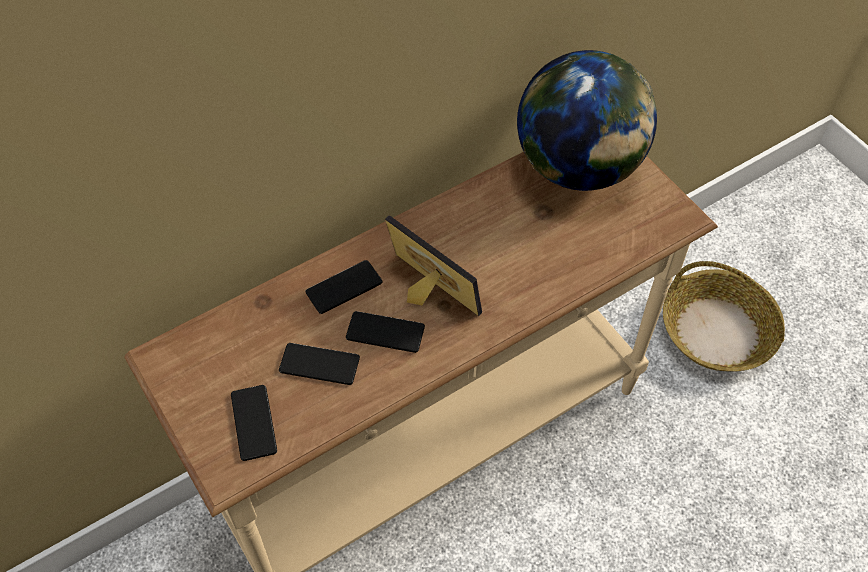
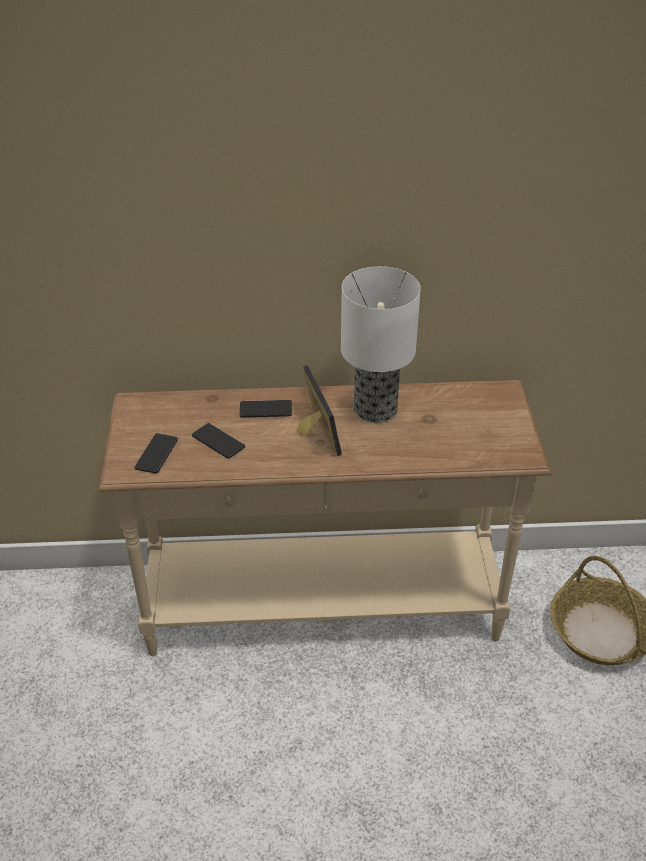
camera: 30 degrees right, 15 degrees down
phone [346,311,425,353] -> none
globe [517,50,657,191] -> none
none -> table lamp [341,266,421,423]

